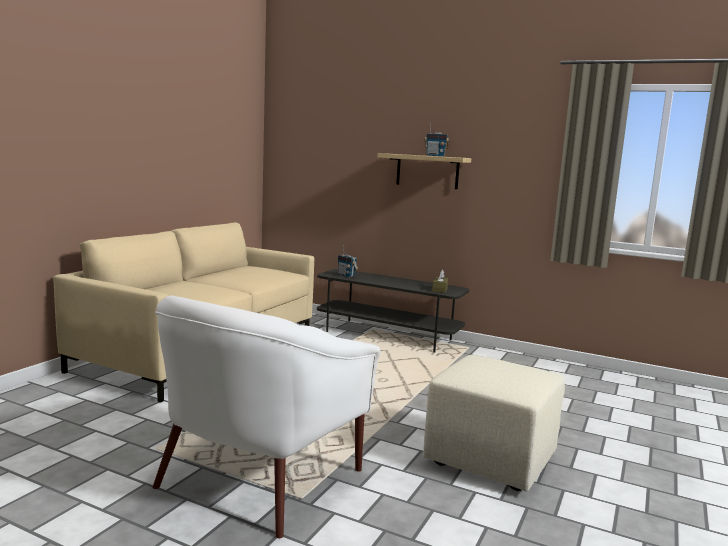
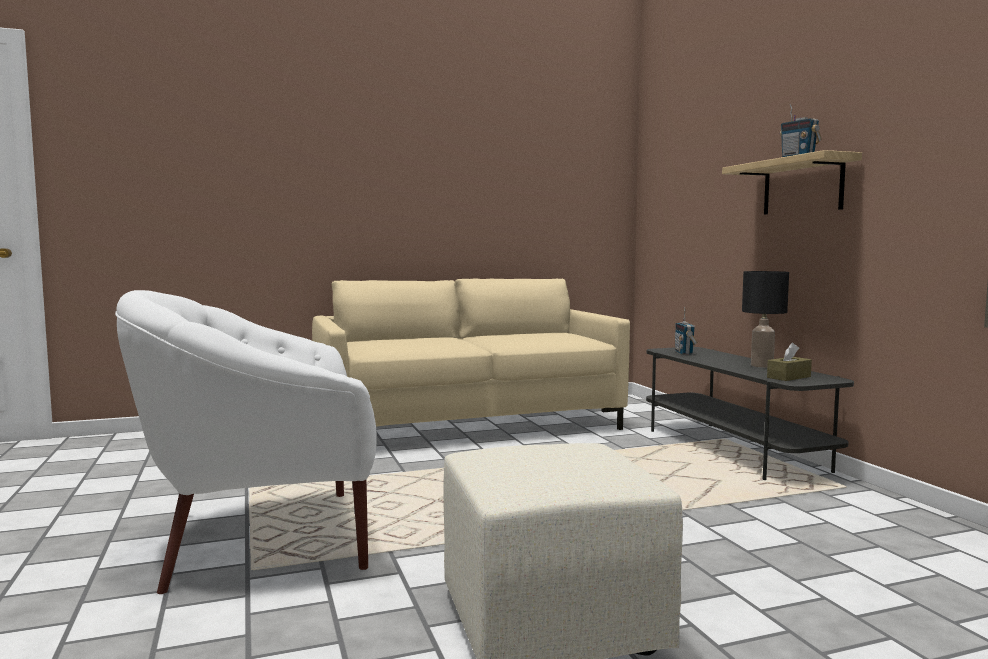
camera: 45 degrees right, 5 degrees down
none -> black table lamp [742,271,789,368]

